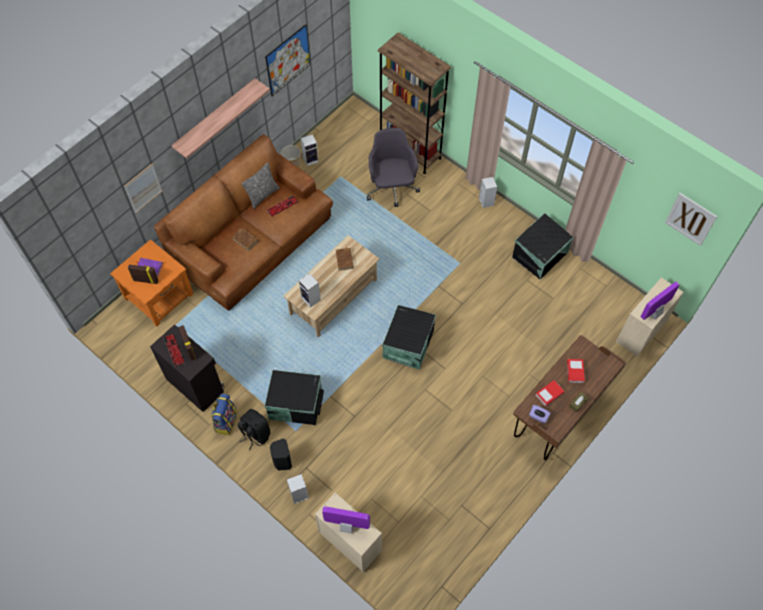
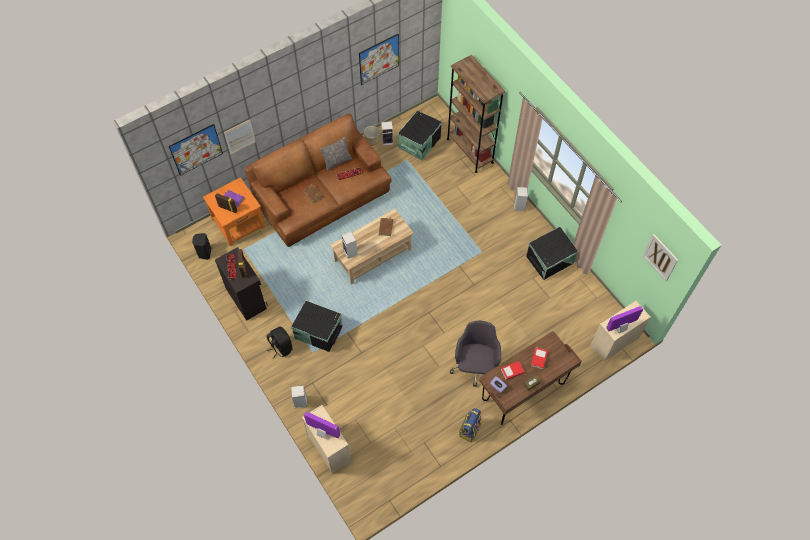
camera: 15 degrees right, 0 degrees up
shelf [171,78,270,159] -> none
backpack [212,394,237,435] -> backpack moved to [459,408,481,442]
black speaker [270,439,292,470] -> black speaker moved to [192,233,211,260]
grey office chair [367,128,420,207] -> grey office chair moved to [450,321,501,387]
black storage box [382,305,436,370] -> black storage box moved to [397,111,442,161]
none -> picture [169,124,223,176]

